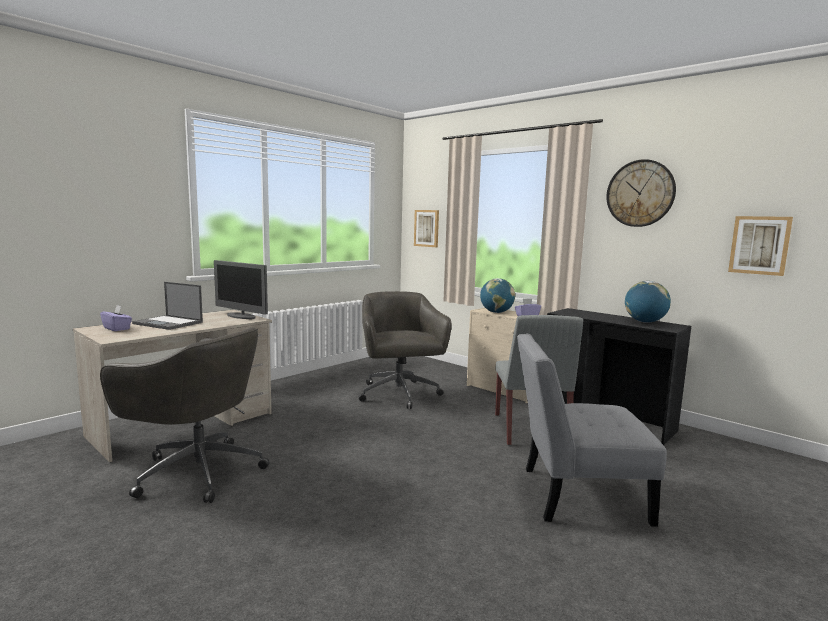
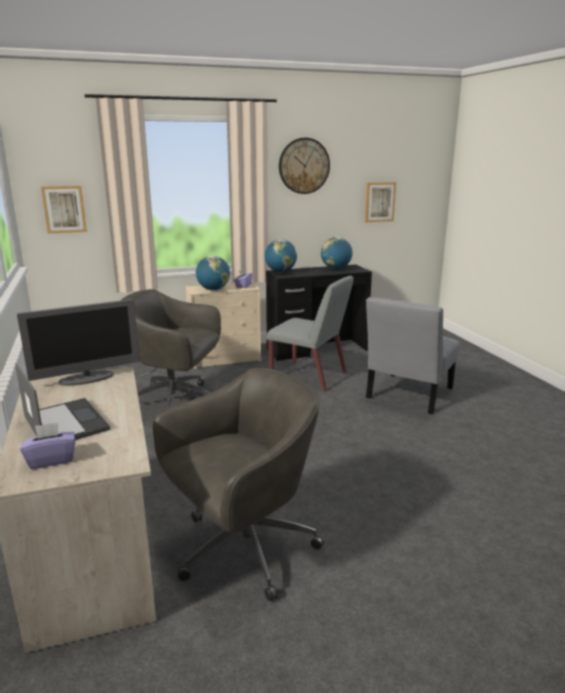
camera: 60 degrees left, 10 degrees up
laptop [132,282,203,330] -> laptop turned 90 degrees counterclockwise [15,363,110,440]
none -> globe [265,239,297,272]

